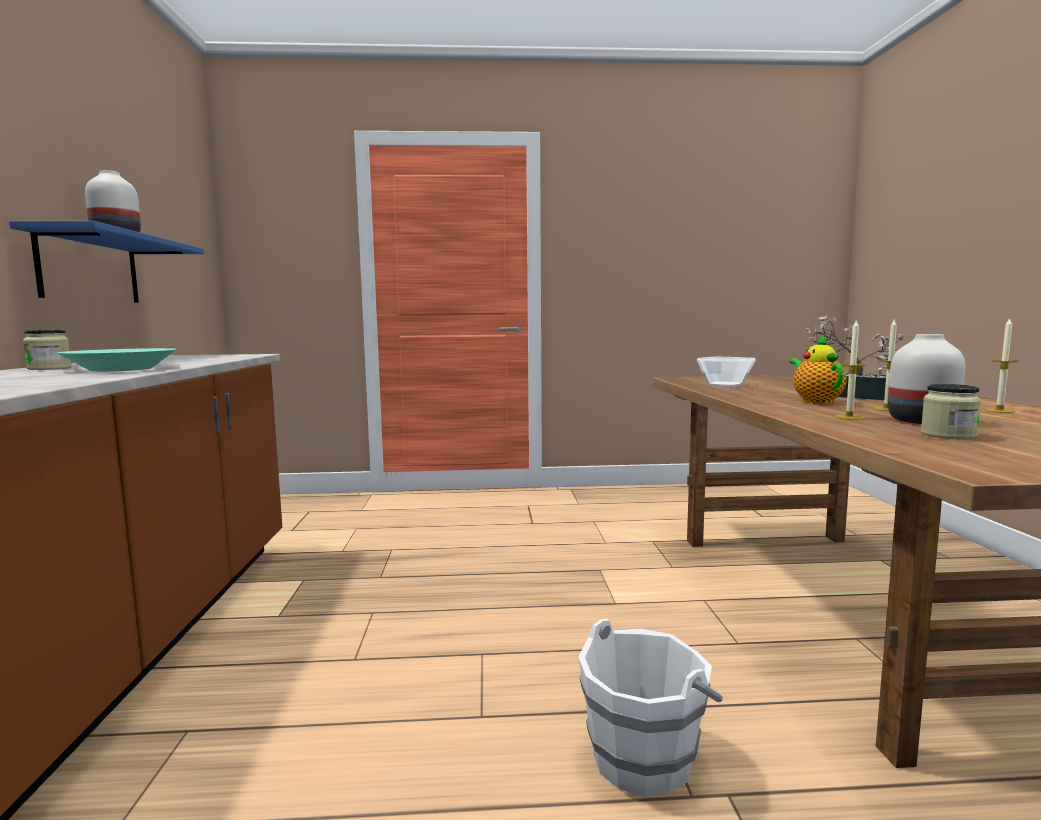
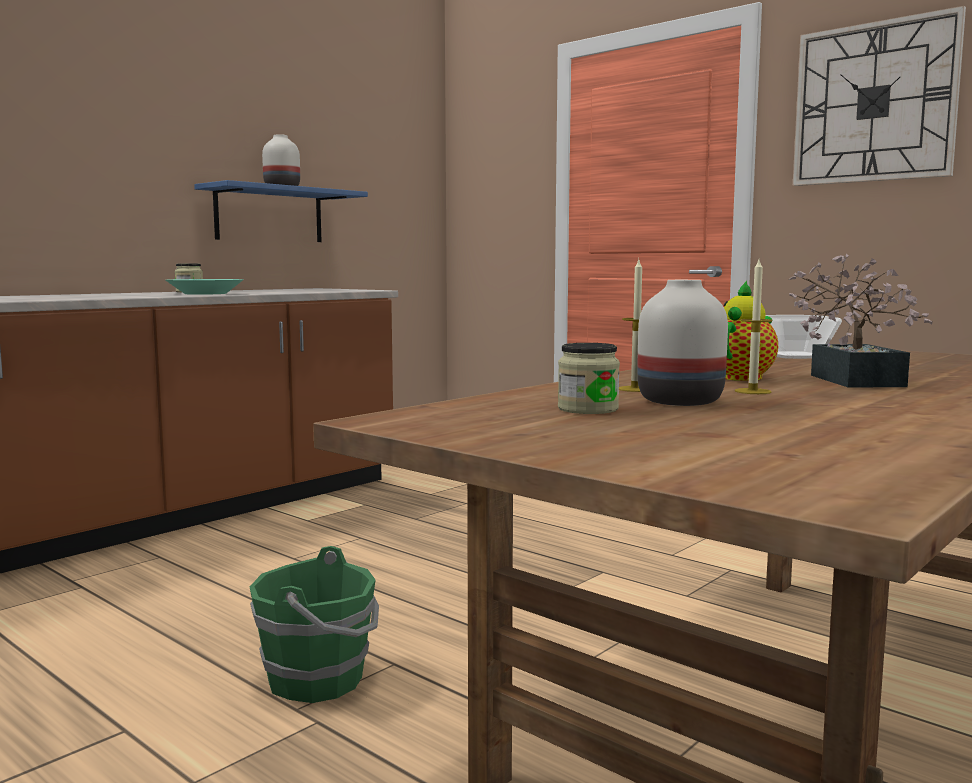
camera: 45 degrees right, 0 degrees up
white bucket [578,619,722,797] -> green bucket [250,546,379,703]
candle [984,317,1019,413] -> none
none -> wall clock [793,6,966,186]

